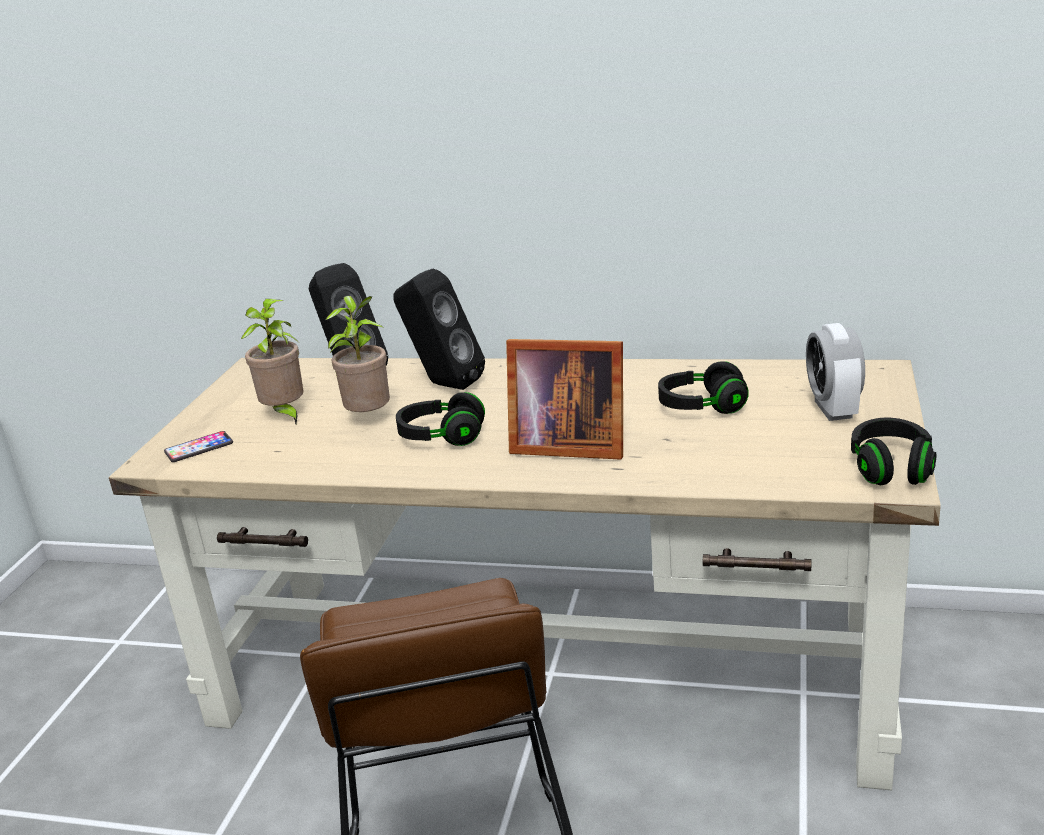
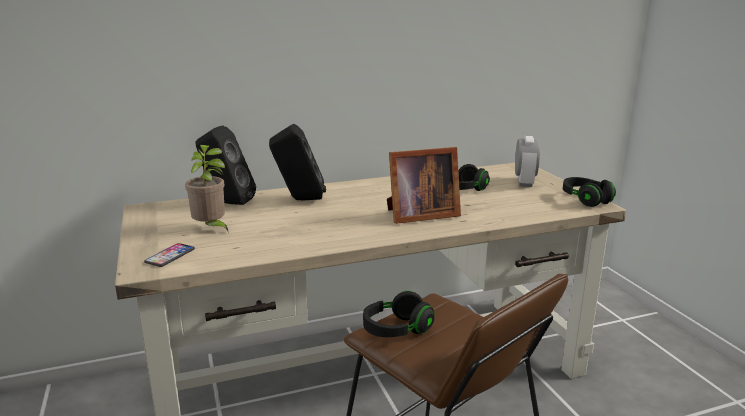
camera: 35 degrees left, 5 degrees down
potted plant [325,296,390,412] -> none
black headphones [396,392,485,446] -> black headphones moved to [363,291,434,337]
alarm clock [806,323,865,421] -> alarm clock turned 135 degrees counterclockwise [515,136,540,187]

